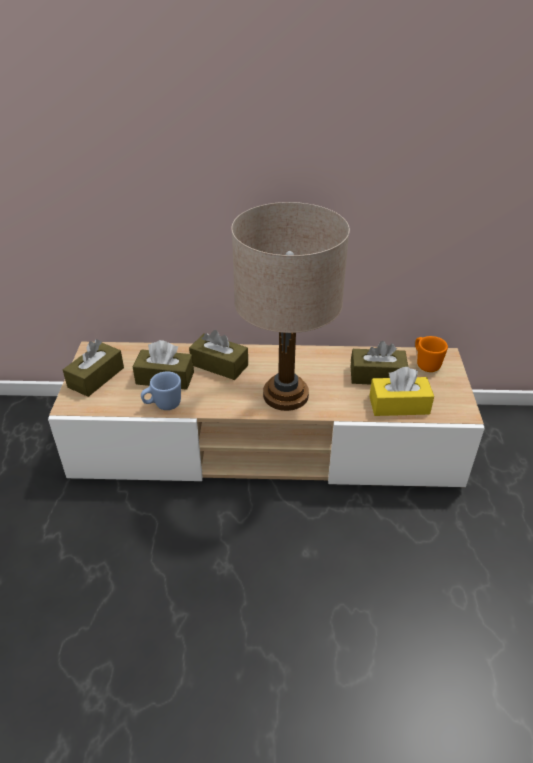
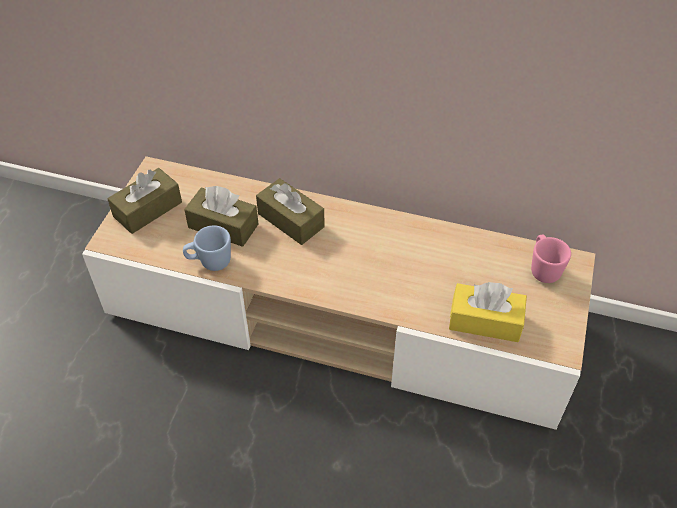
camera: 15 degrees right, 10 degrees up
beige table lamp [231,202,350,411] -> none
brown tissue box [350,341,408,384] -> none
orange mug [415,336,448,372] -> pink mug [531,235,571,283]

